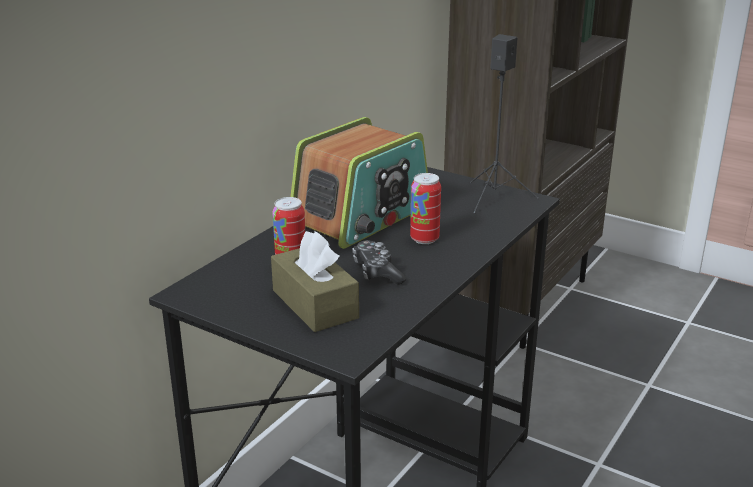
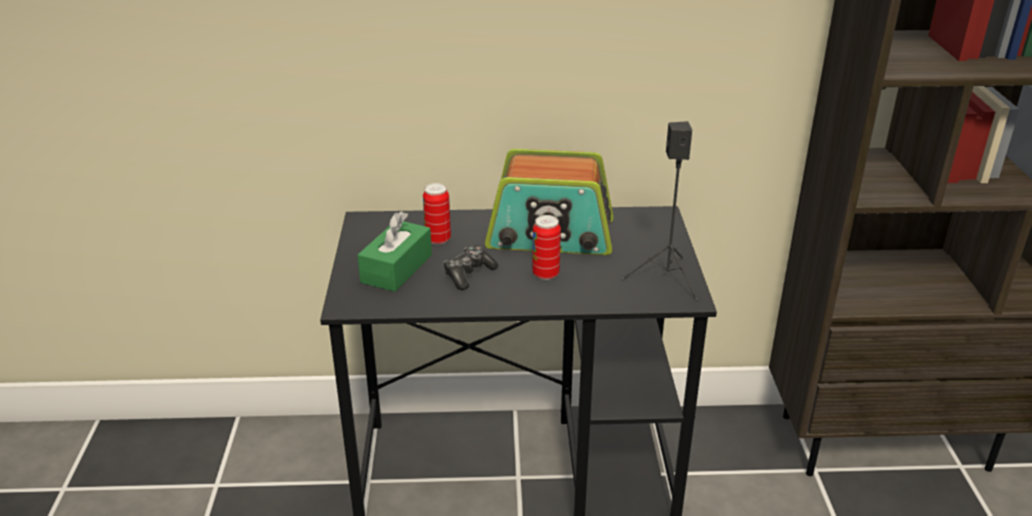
camera: 55 degrees right, 5 degrees up
brown tissue box [271,231,359,332] -> green tissue box [357,211,432,292]

